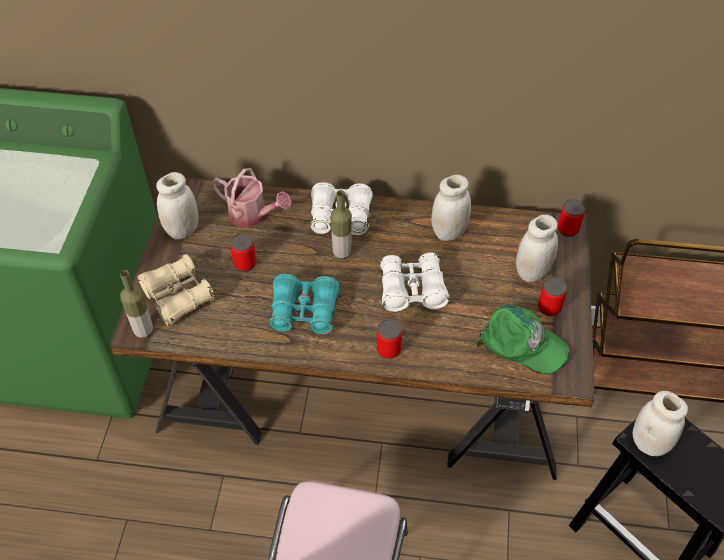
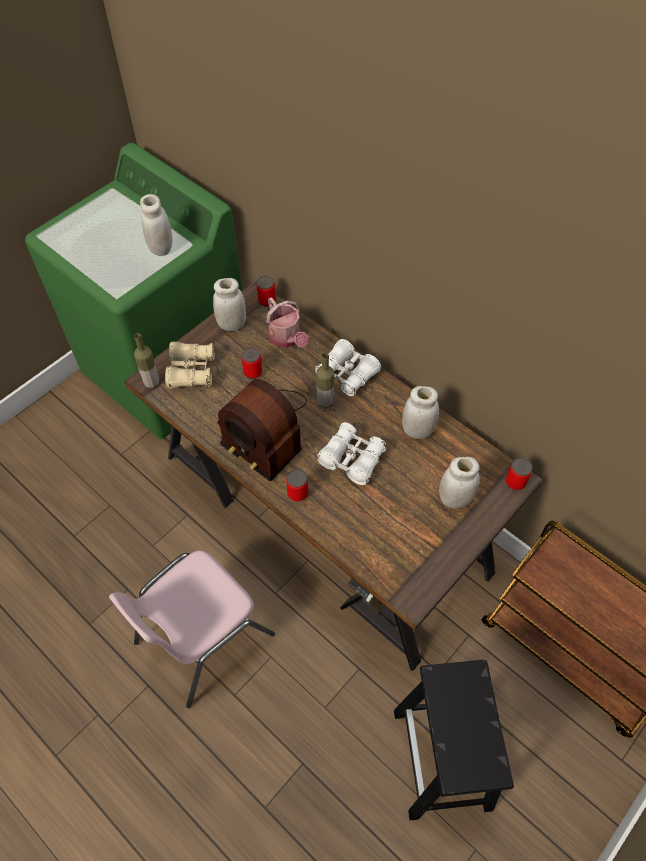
camera: 35 degrees right, 5 degrees up
turquoise binoculars [268,274,340,334] -> radio [217,379,307,481]
green cap [476,305,570,374] -> none
can [538,277,567,316] -> can moved to [256,276,276,307]
white jar [633,391,688,456] -> white jar moved to [140,194,172,256]

